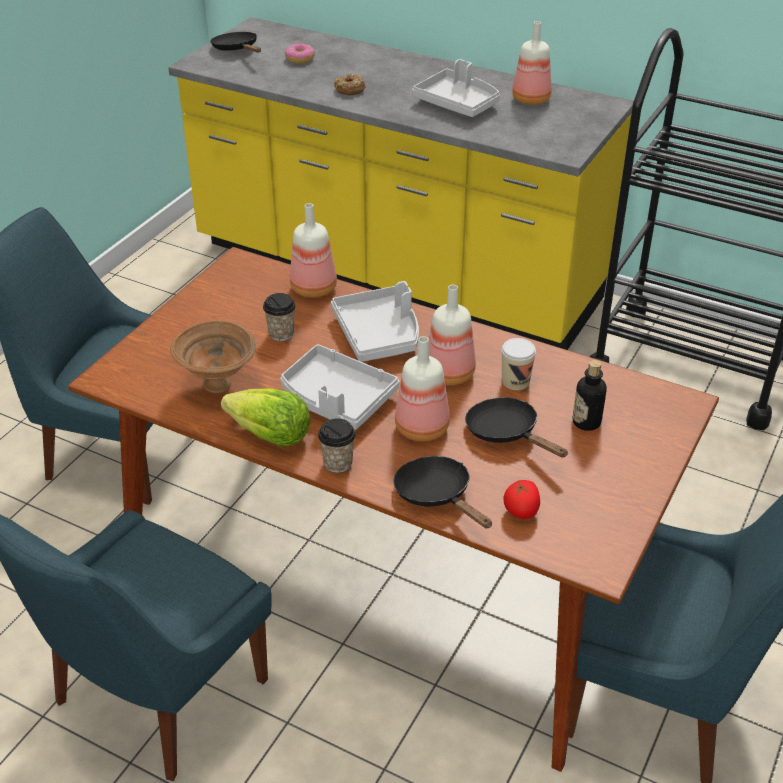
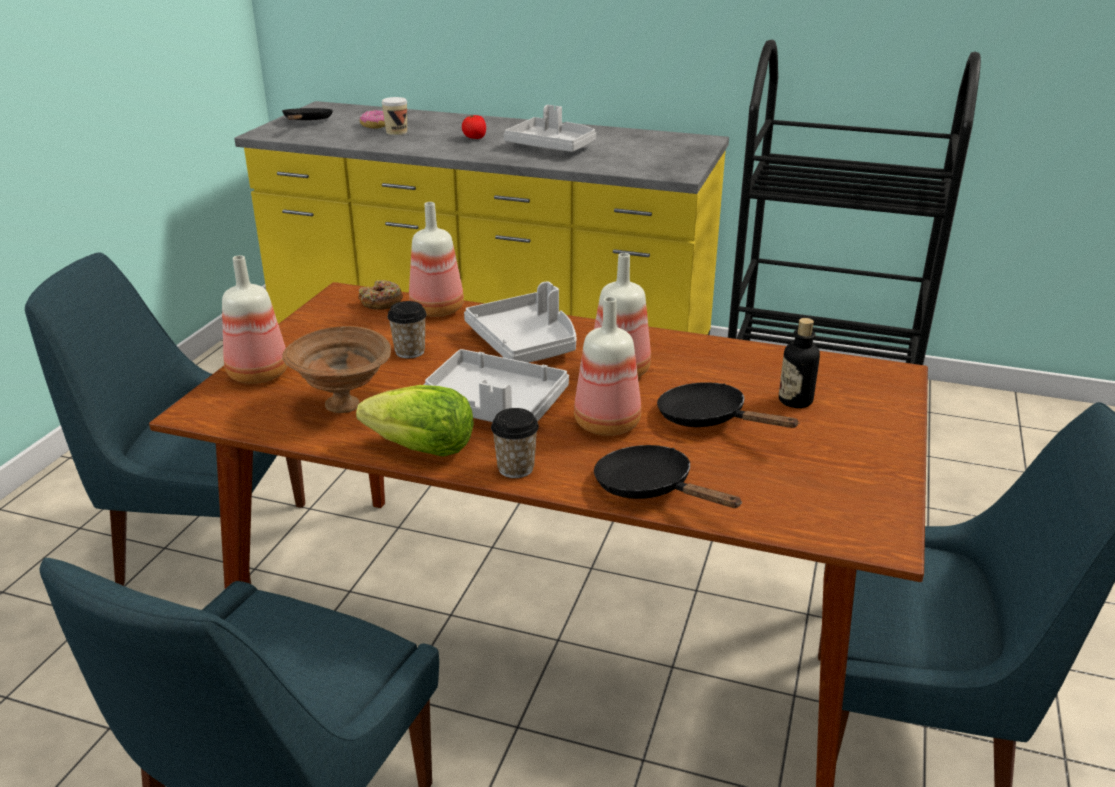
camera: 10 degrees left, 10 degrees down
black frying pan [210,32,261,52] -> black frying pan turned 45 degrees clockwise [282,108,333,120]
donut [334,73,366,95] -> donut moved to [358,280,403,310]
cup [501,338,536,390] -> cup moved to [381,97,407,135]
tomato [503,480,540,519] -> tomato moved to [462,115,486,139]
bottle [512,21,551,105] -> bottle moved to [222,255,287,384]

